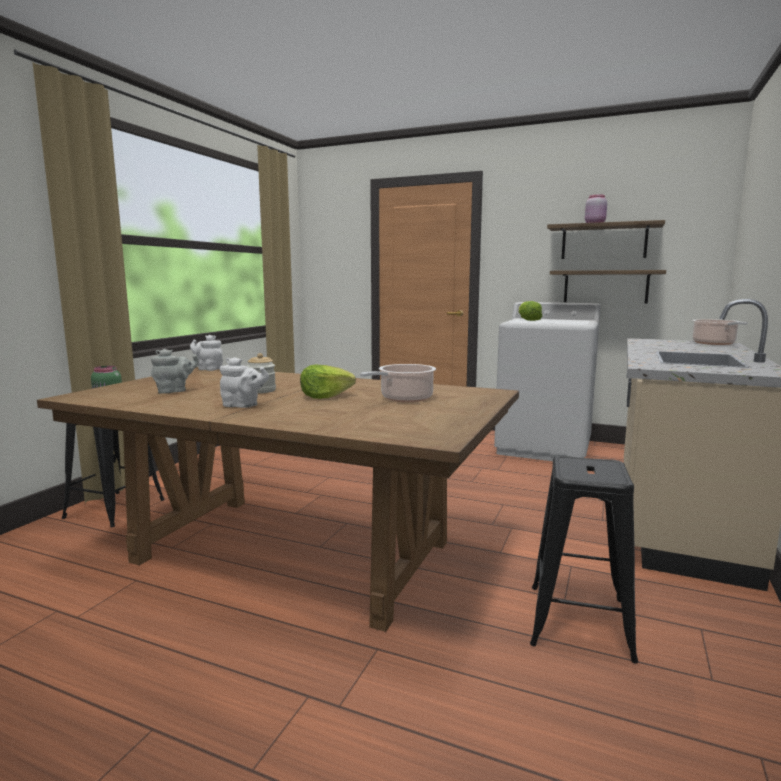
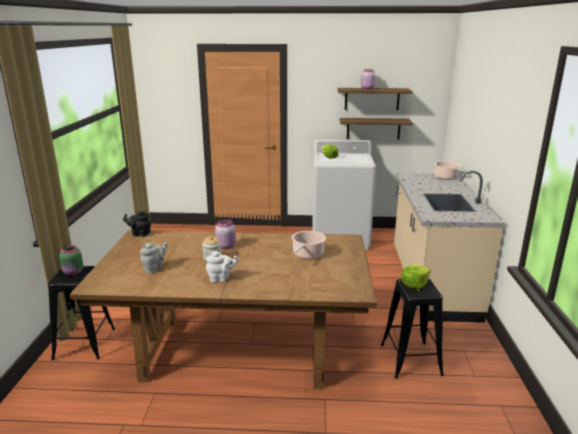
camera: 20 degrees left, 10 degrees up
white teapot [190,335,223,371] -> black teapot [123,211,151,237]
lettuce [300,365,356,399] -> lettuce moved to [401,265,431,290]
none -> pink jar [215,219,236,249]

